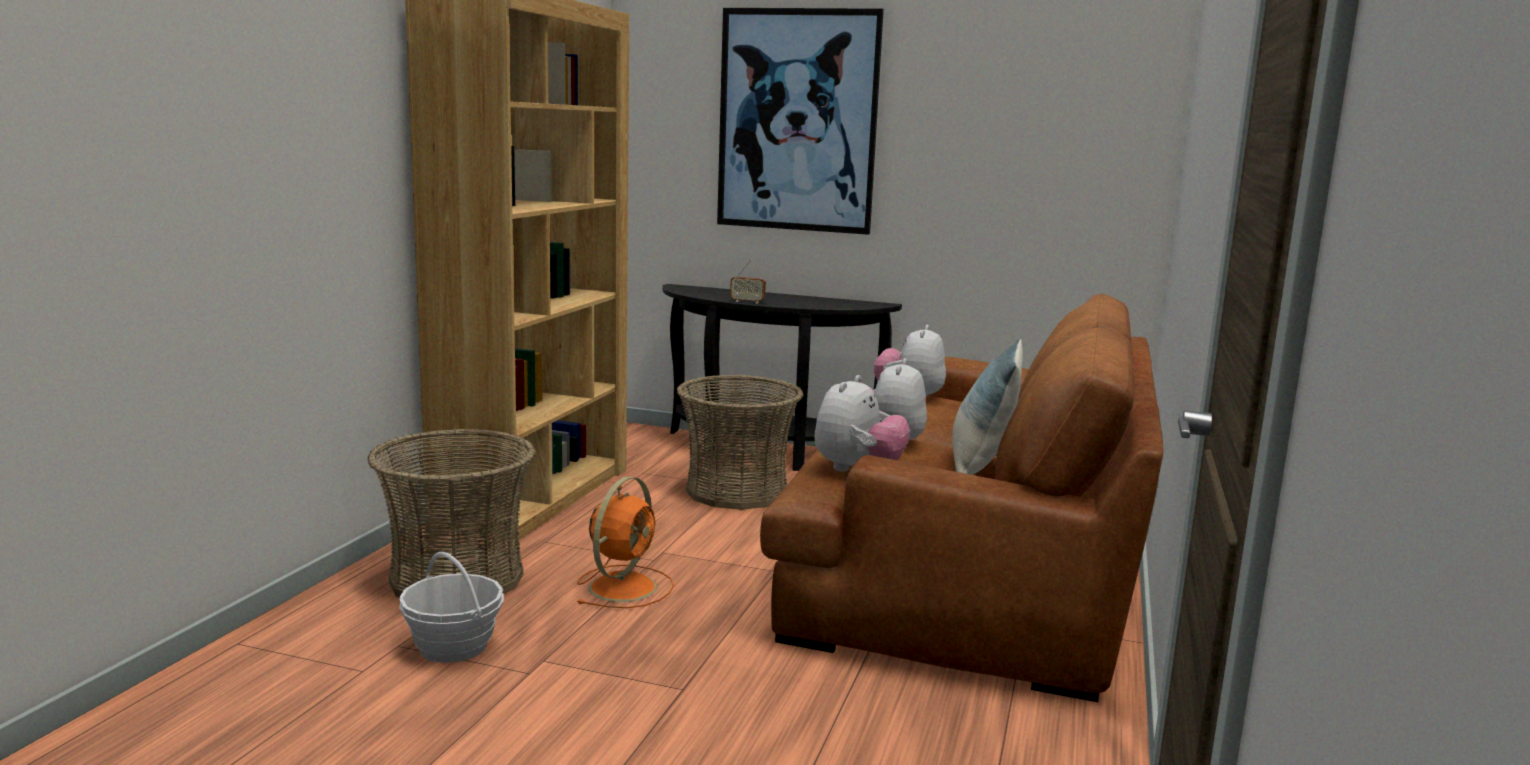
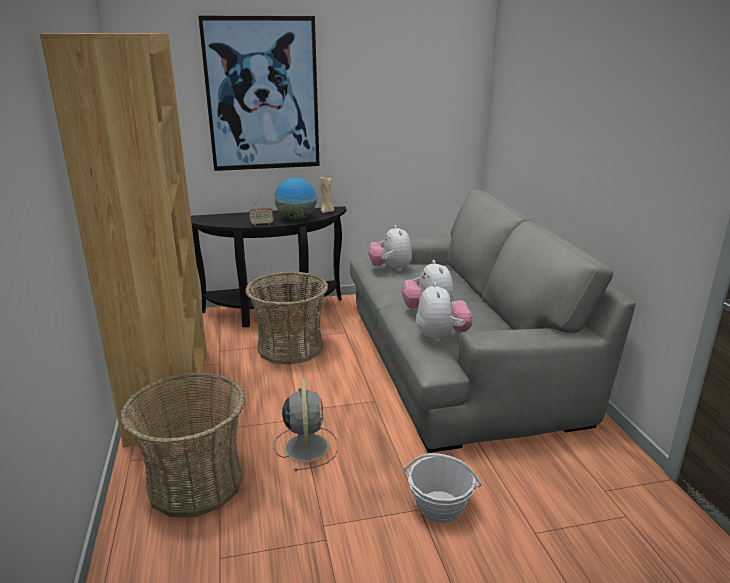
camera: 30 degrees left, 10 degrees up
basket [399,552,504,663] -> basket moved to [404,453,482,523]
orange fan [577,476,674,608] -> grey fan [274,378,338,471]
brown sofa [760,293,1163,702] -> grey sofa [350,189,636,453]
pillow [952,339,1023,475] -> none
none -> globe [275,177,317,220]
none -> beige candle [320,177,334,213]

